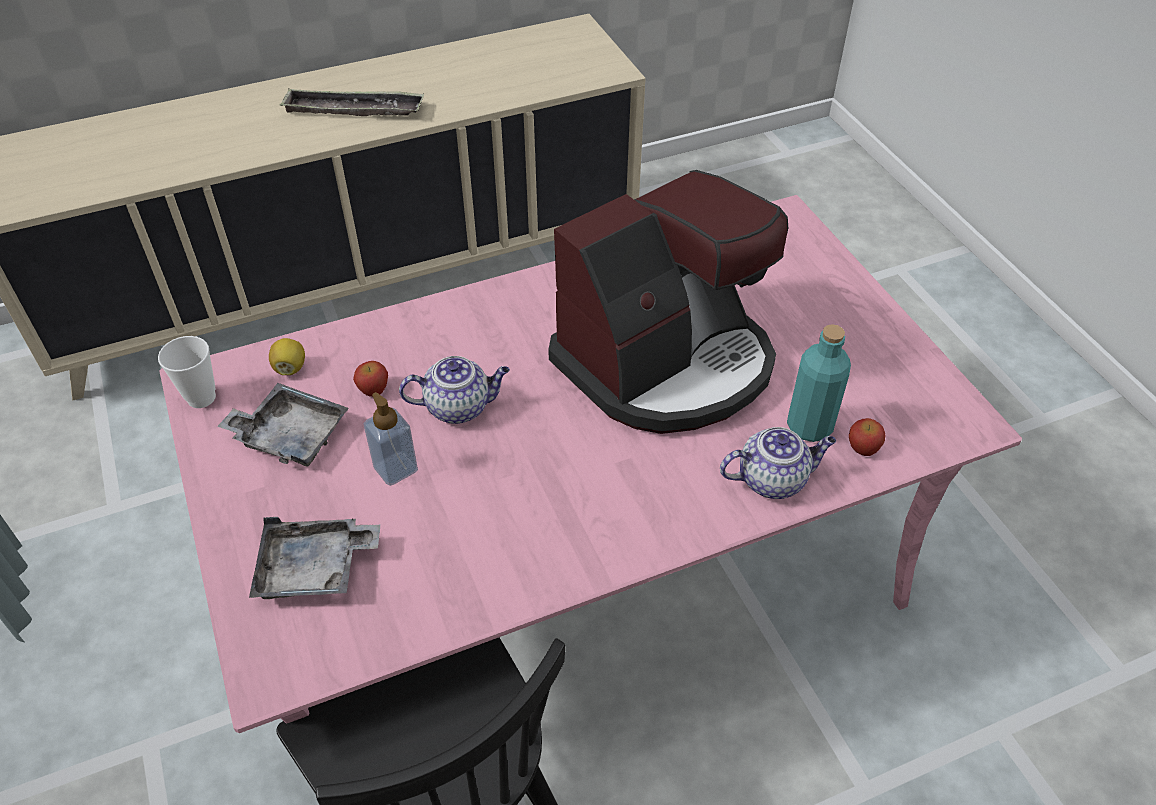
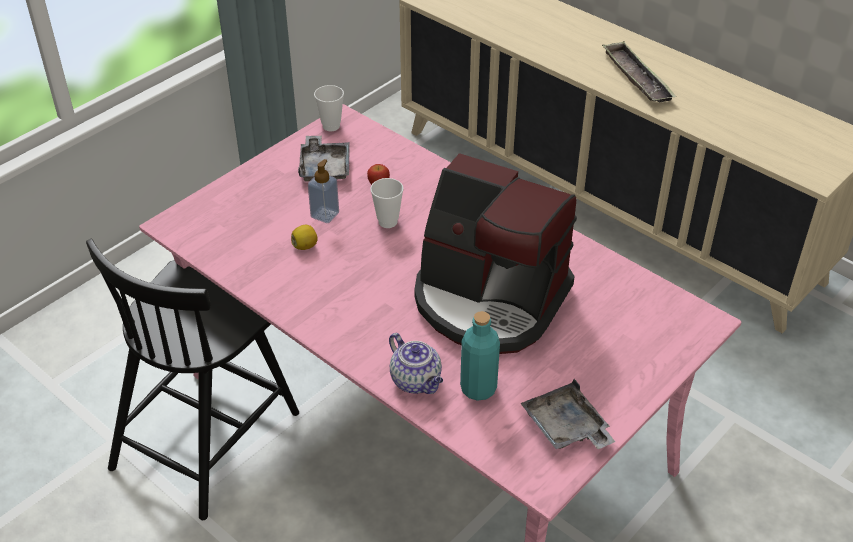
camera: 65 degrees right, 5 degrees down
grey tray [249,517,380,599] -> grey tray moved to [521,379,615,449]
lemon [269,338,305,375] -> lemon moved to [291,225,317,250]
teapot [399,356,510,424] -> cup [370,178,404,228]
apple [849,418,885,456] -> none

